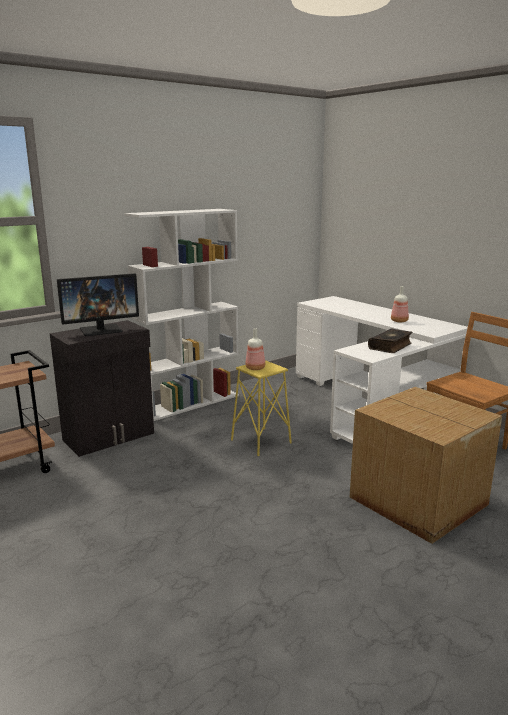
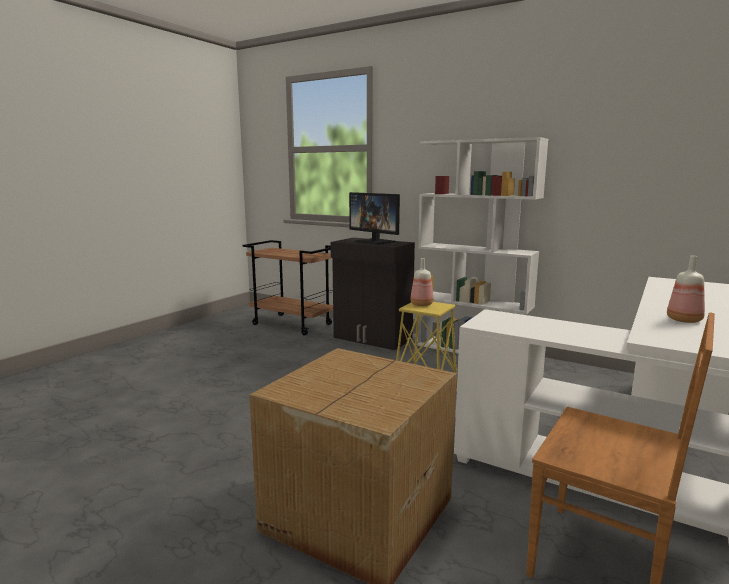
camera: 70 degrees right, 5 degrees down
book [368,329,413,353] -> none

